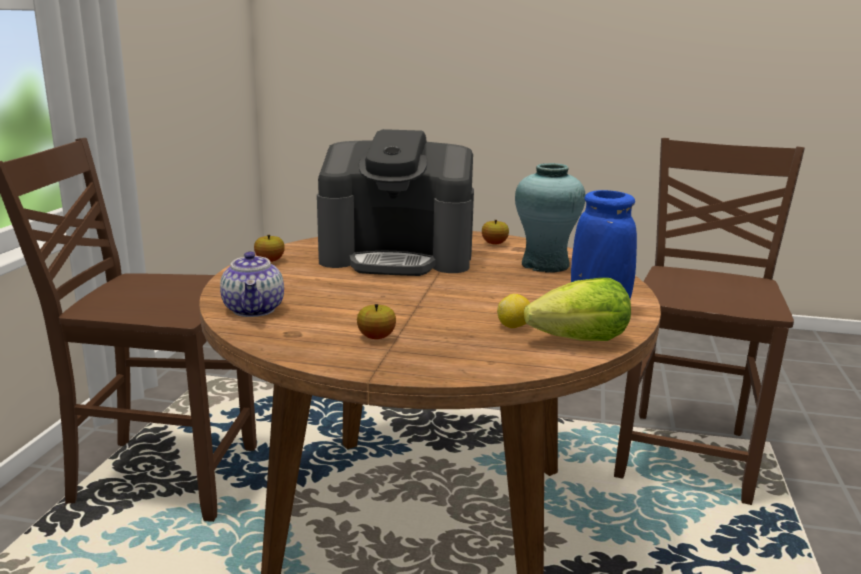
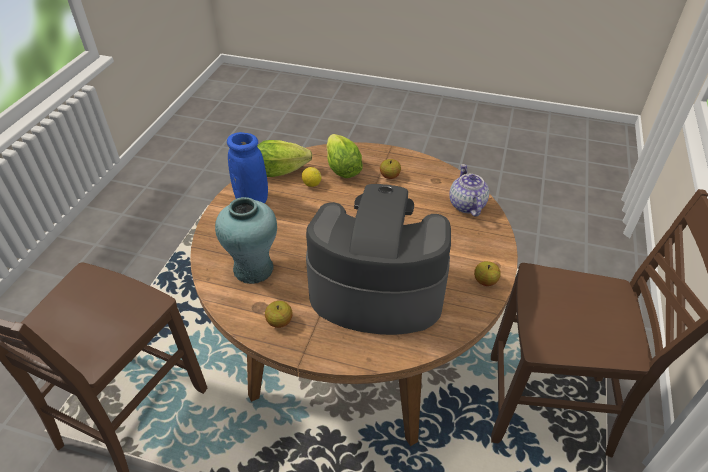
camera: 175 degrees left, 25 degrees up
none -> lettuce [326,134,363,178]

